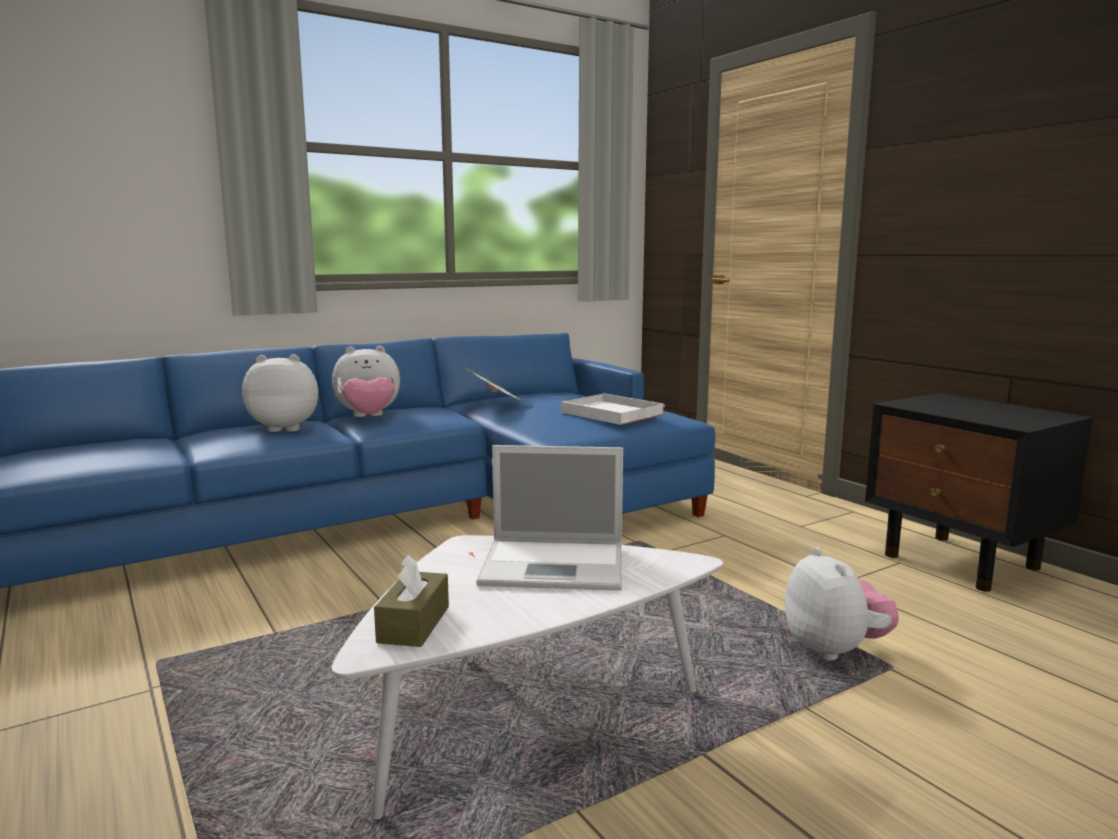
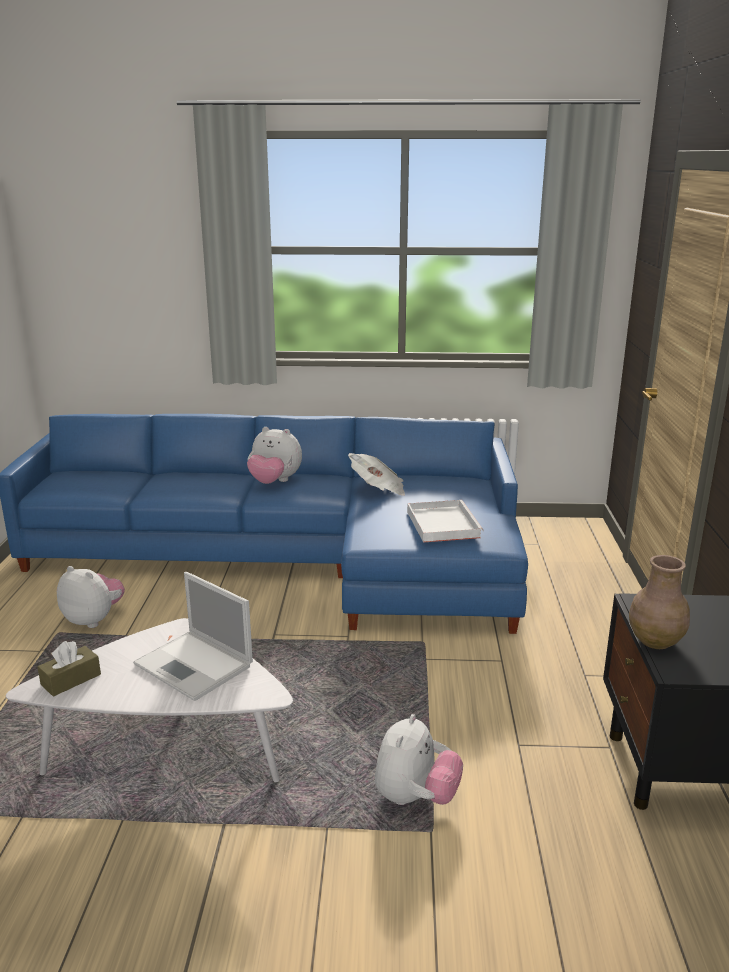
camera: 35 degrees right, 10 degrees up
plush toy [242,354,318,432] -> plush toy moved to [57,566,125,628]
none -> brown vase [629,555,690,649]

